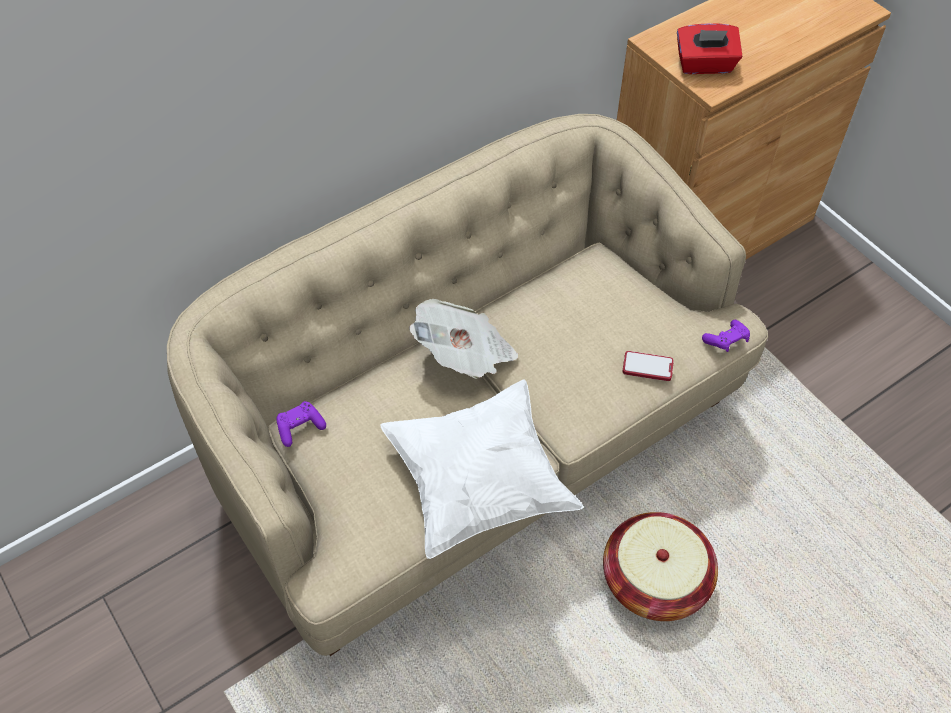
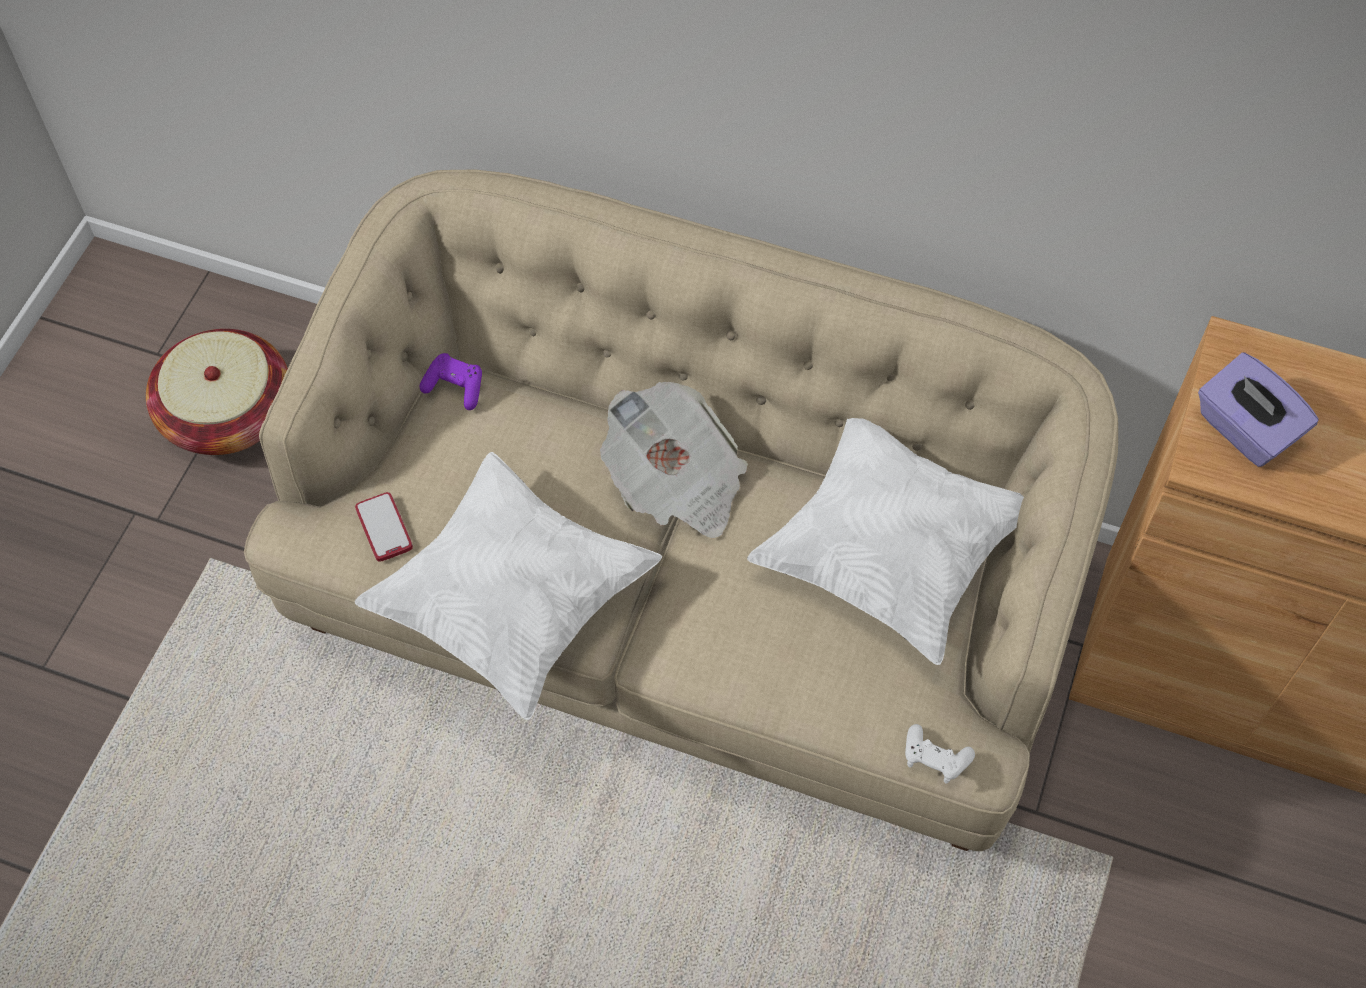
camera: 55 degrees right, 5 degrees up
basket [603,512,718,621] -> basket moved to [146,329,288,455]
phone [623,351,674,381] -> phone moved to [355,492,413,562]
red tissue box [677,23,742,74] -> purple tissue box [1198,353,1319,467]
purple game controller [702,320,750,352] -> white game controller [905,724,975,784]
none -> white pillow [747,418,1024,665]

